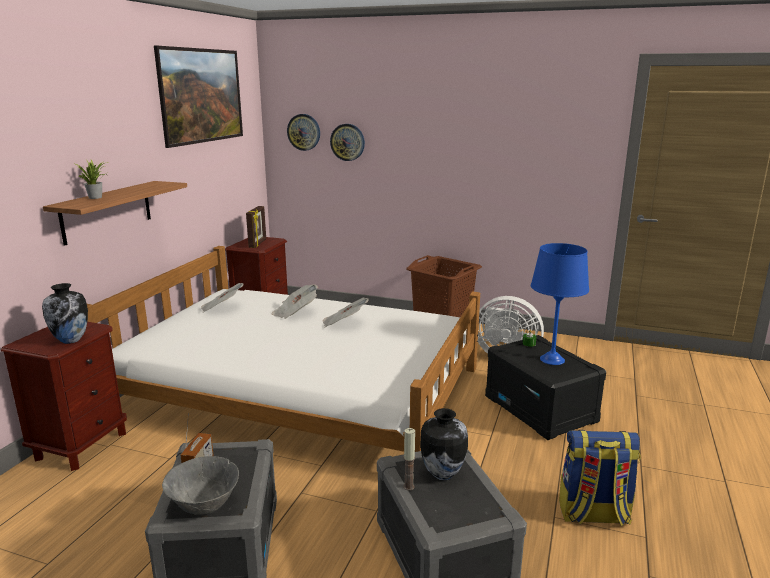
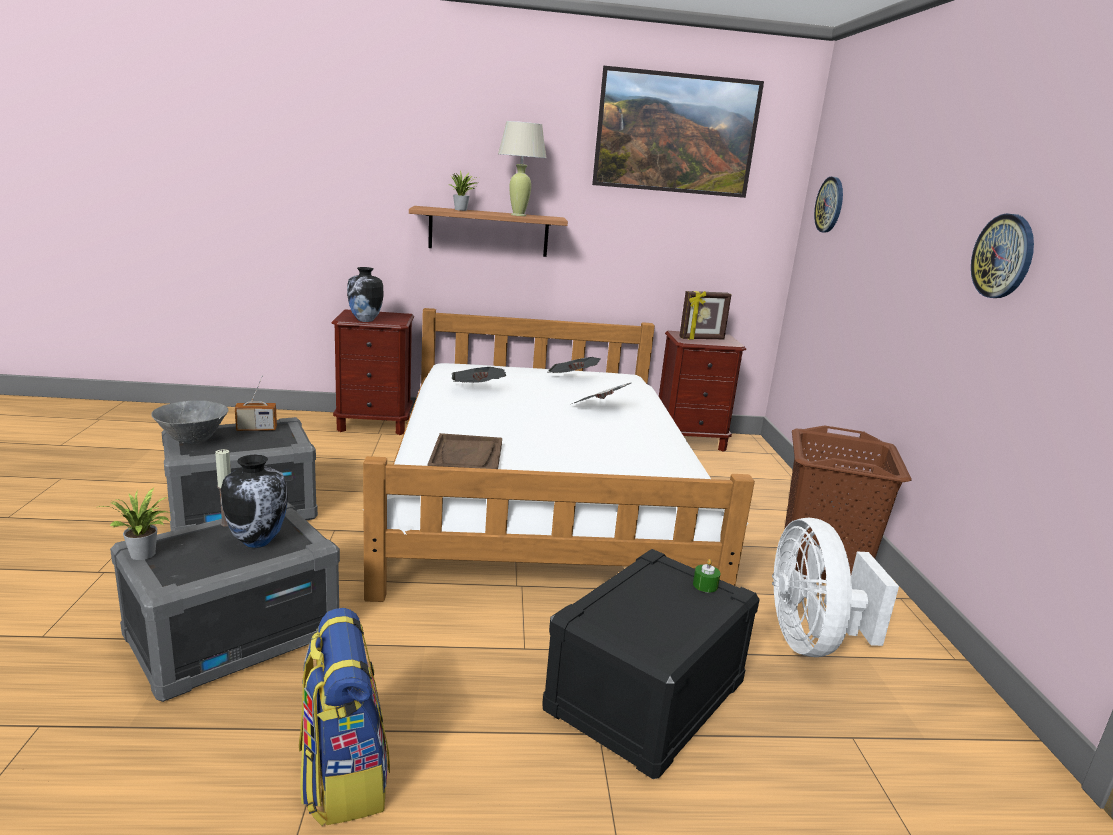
camera: 65 degrees right, 0 degrees up
newspaper [323,298,368,327] -> newspaper moved to [452,367,507,383]
wall clock [330,124,365,161] -> wall clock moved to [971,213,1034,298]
blue table lamp [531,243,589,365] -> none
none -> potted plant [99,488,171,560]
none -> brown tray [427,433,502,469]
none -> beige table lamp [498,121,546,216]

